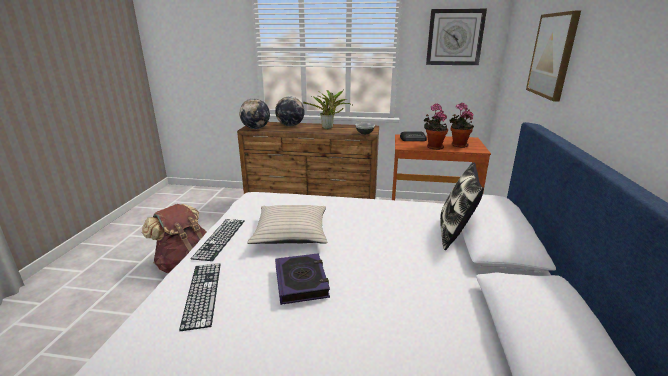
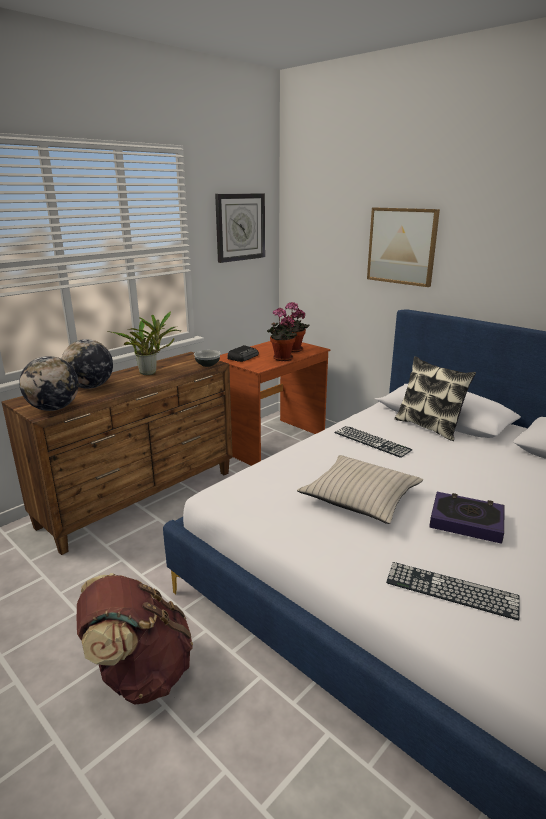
camera: 55 degrees left, 0 degrees up
keyboard [191,219,245,261] -> keyboard moved to [334,426,413,458]

